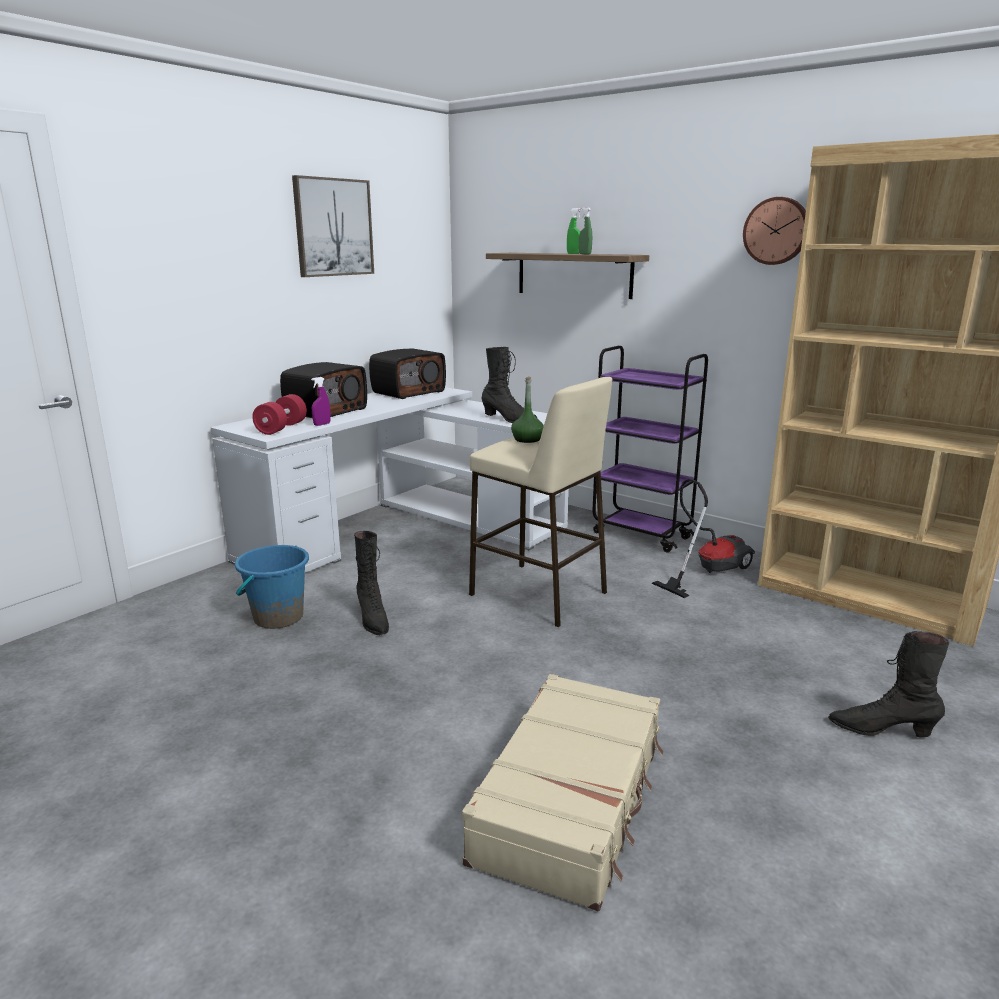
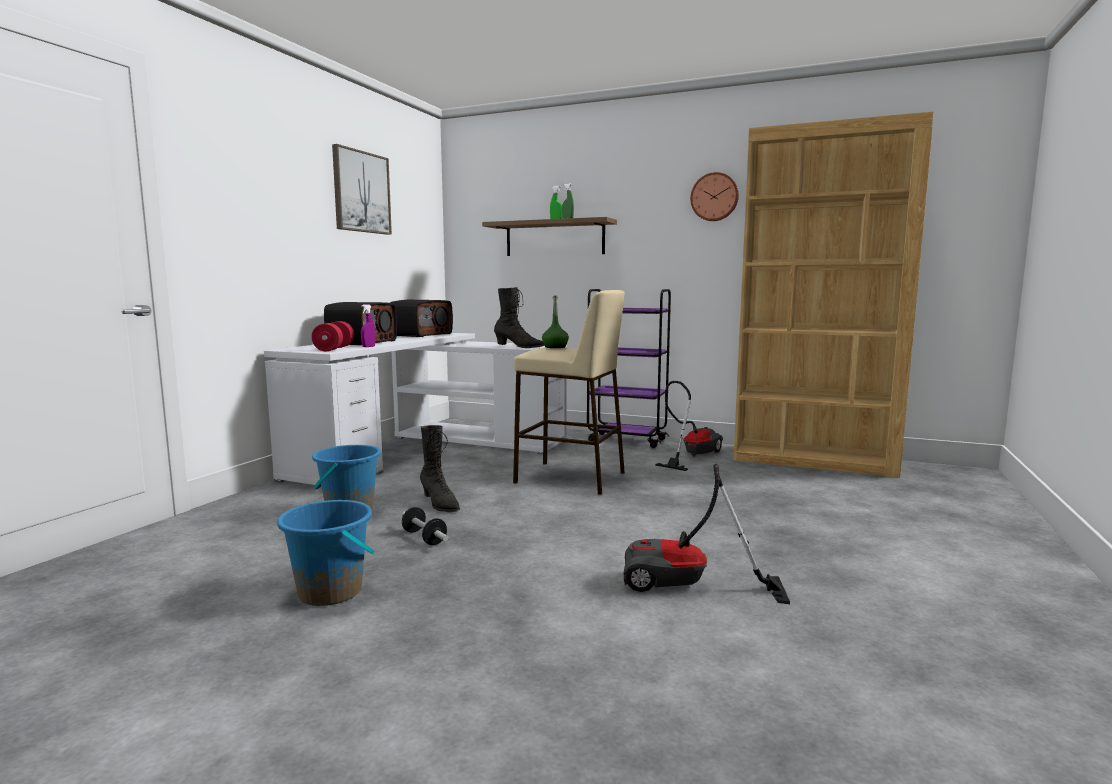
camera: 15 degrees left, 10 degrees down
beige suitcase [462,674,664,911] -> vacuum cleaner [624,464,790,604]
black boot [828,631,949,737] -> none
none -> blue bucket [277,500,375,606]
none -> dumbbell [402,507,449,545]

